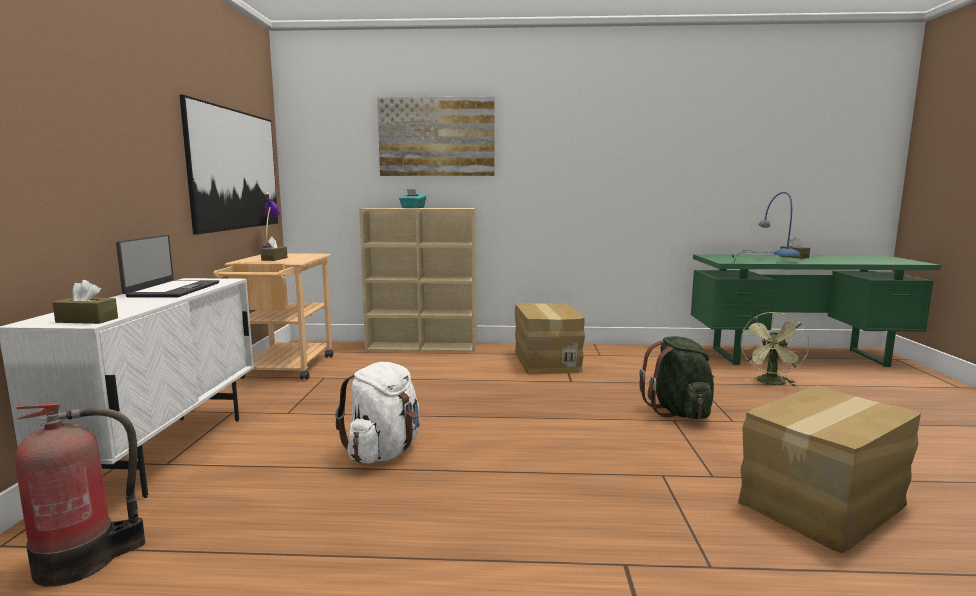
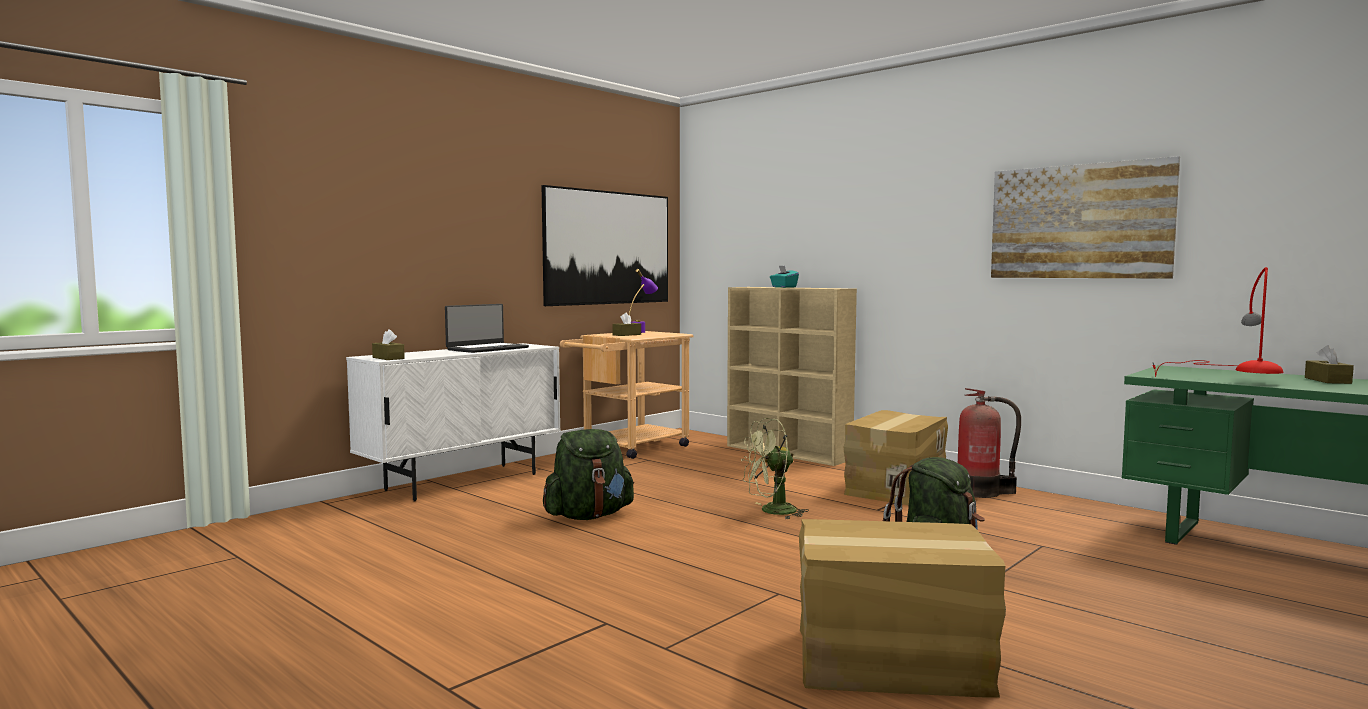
camera: 40 degrees right, 5 degrees down
fire extinguisher [15,403,145,587] -> fire extinguisher moved to [958,388,1021,498]
white backpack [335,362,420,464] -> green backpack [543,429,634,520]
picture [377,97,495,176] -> picture moved to [991,156,1180,279]
blue table lamp [732,192,800,263] -> red table lamp [1152,267,1284,377]
green fan [740,312,809,387] -> green fan moved to [741,418,809,519]

